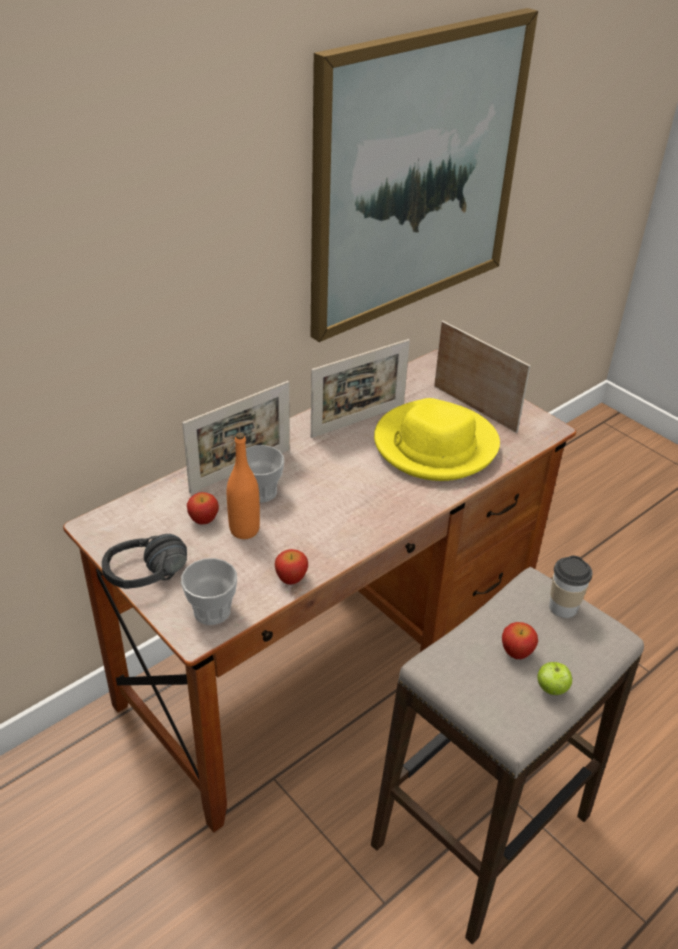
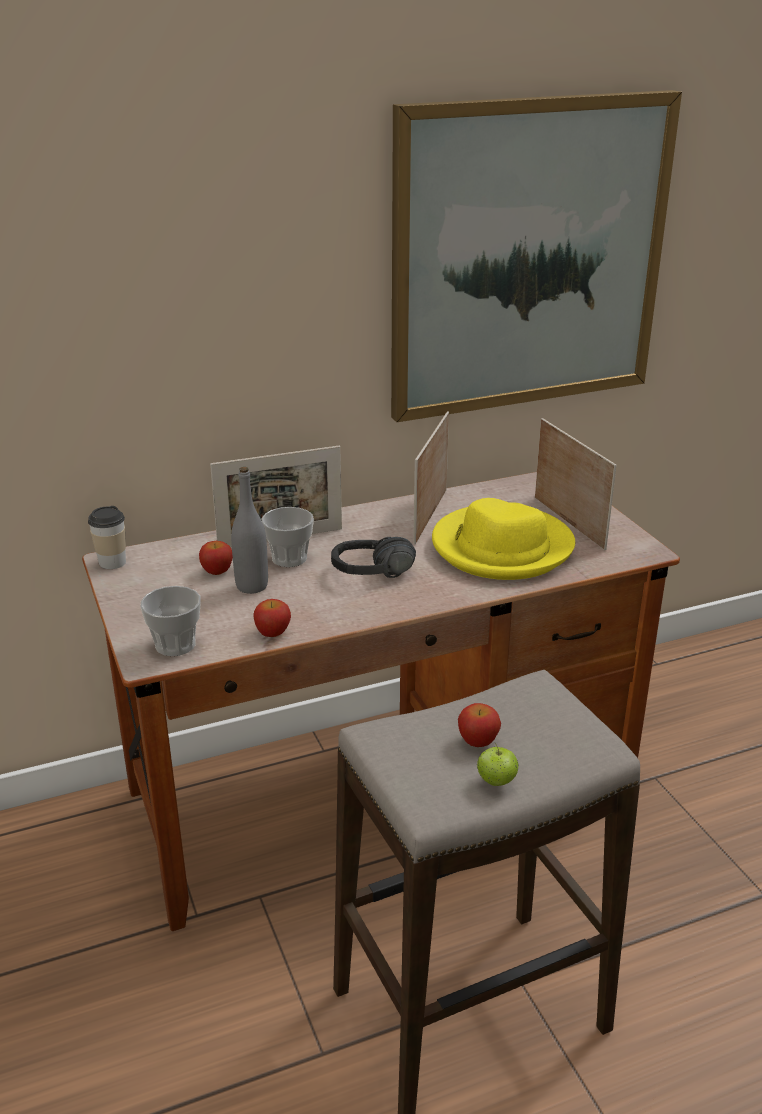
camera: 20 degrees right, 10 degrees down
black headphones [102,534,187,589] -> black headphones moved to [331,537,416,578]
orange bottle [227,432,260,539] -> grey bottle [231,467,268,594]
picture frame [311,339,410,438] -> picture frame turned 120 degrees clockwise [413,411,449,544]
cup [549,555,592,618] -> cup moved to [88,506,126,569]

